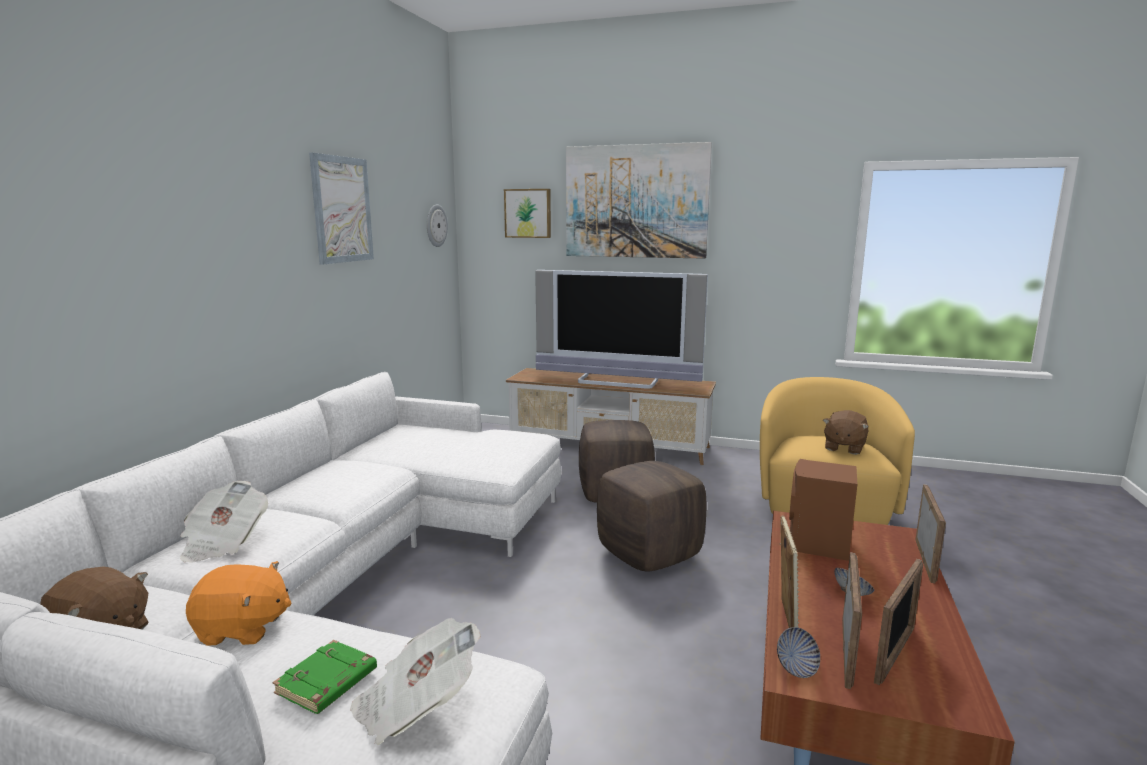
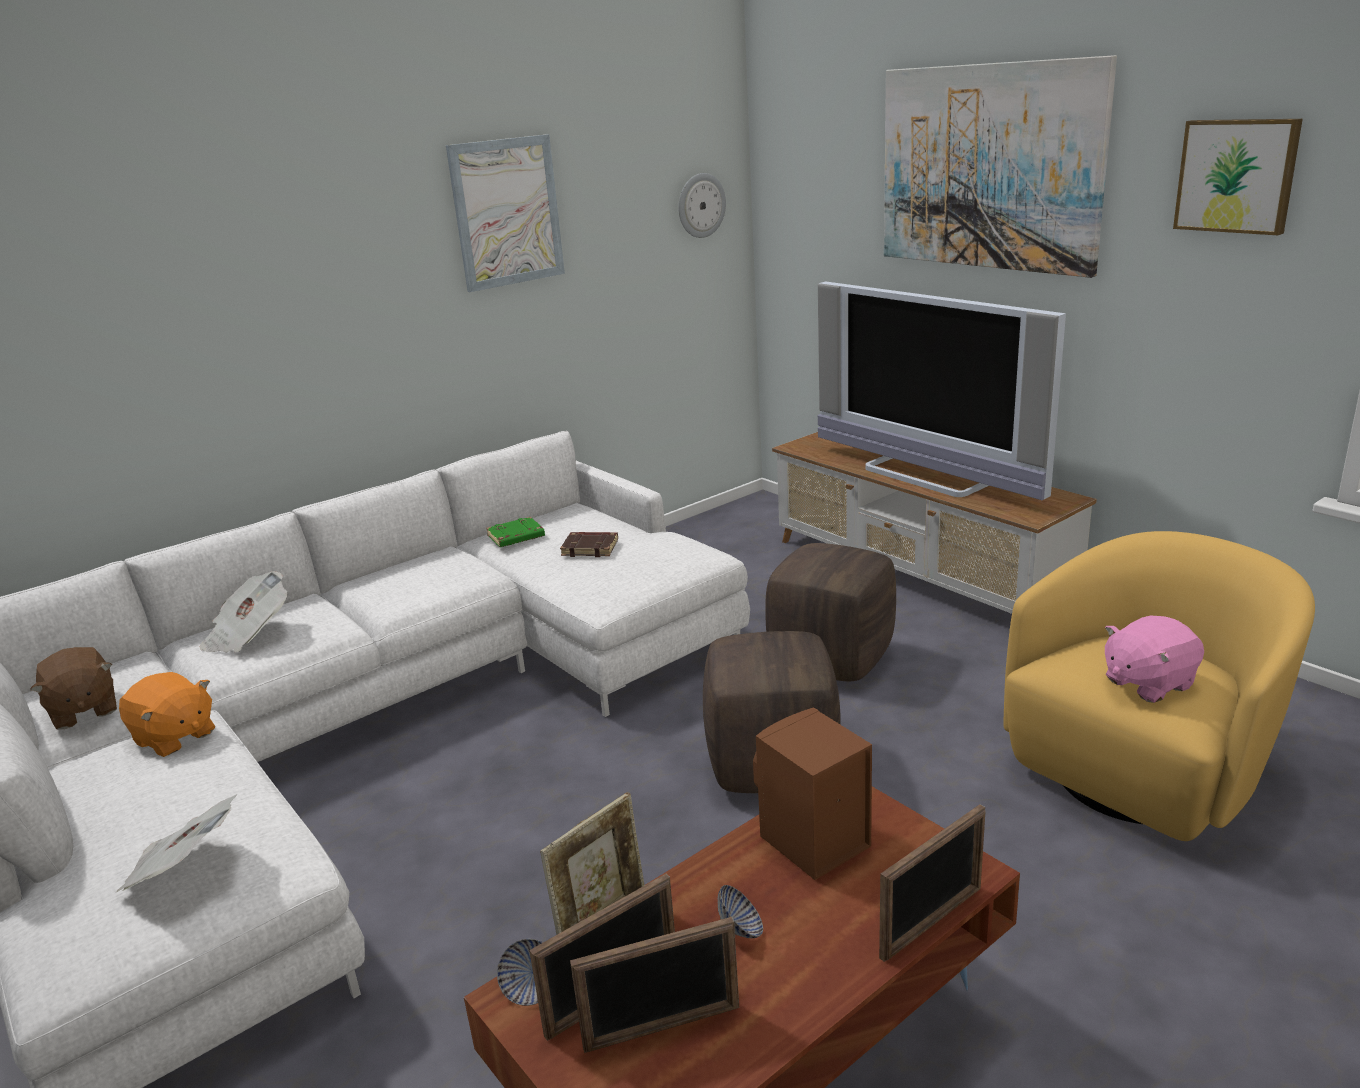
camera: 35 degrees right, 10 degrees up
green book [273,640,377,714] -> green book moved to [486,517,545,547]
picture [504,189,551,238] -> picture moved to [1173,119,1303,235]
brown plush toy [823,410,869,455] -> pink plush toy [1105,615,1204,703]
none -> brown book [560,532,618,557]

